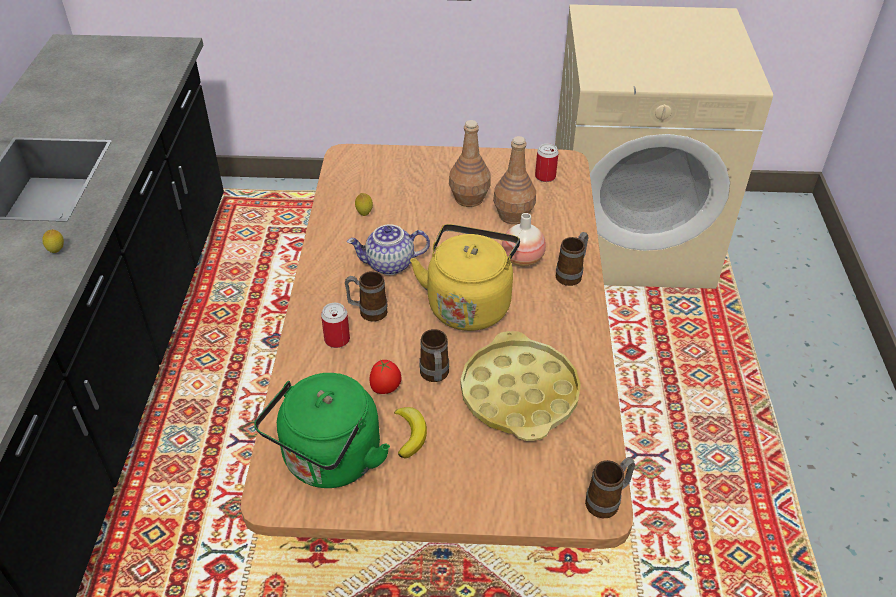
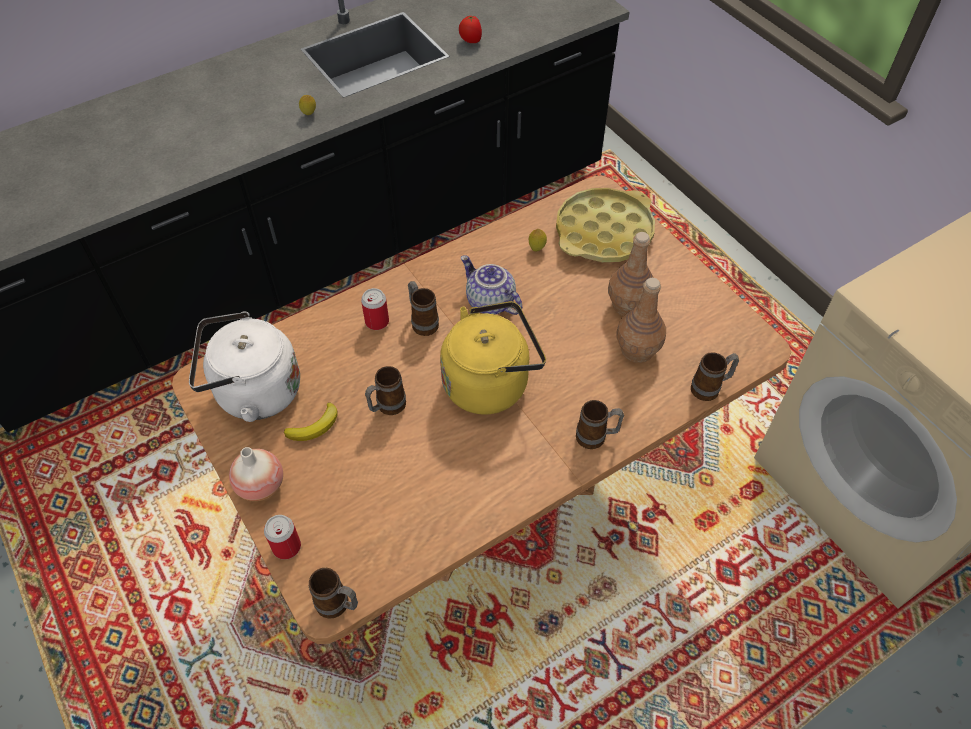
camera: 55 degrees right, 10 degrees up
green kettle [254,373,390,488] -> white kettle [189,312,300,422]
tomato [369,360,402,394] -> tomato moved to [459,16,482,43]
yellow tray [460,331,581,441] -> yellow tray moved to [556,188,655,262]
vase [502,213,546,267] -> vase moved to [229,447,283,501]
can [535,143,559,182] -> can moved to [264,515,301,559]
none -> mug [691,352,739,401]

